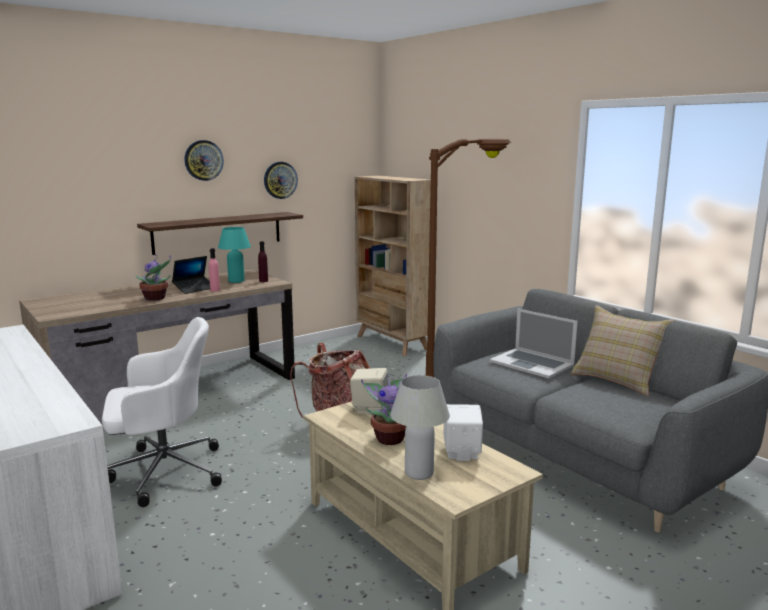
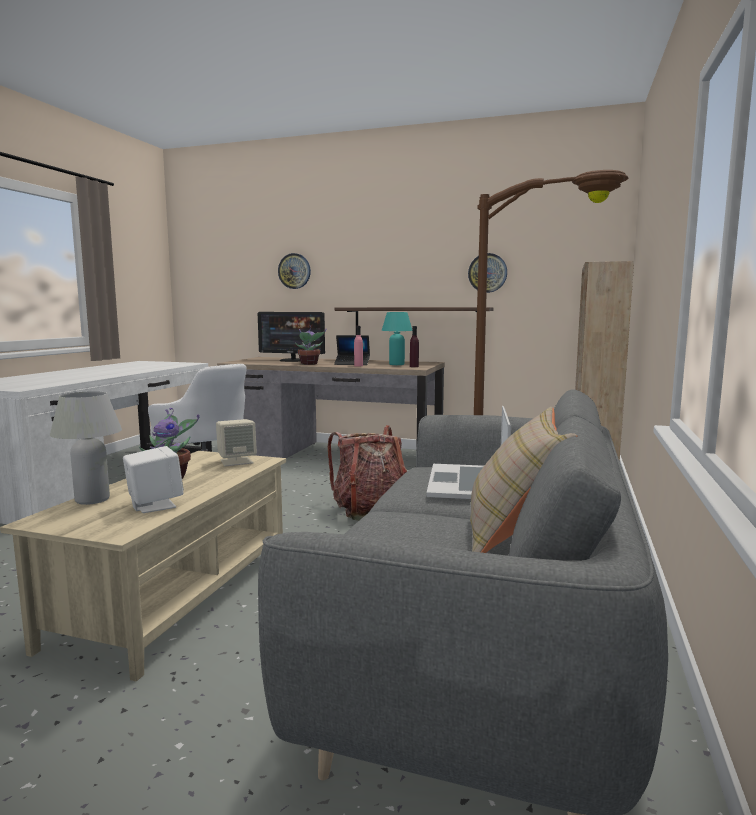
camera: 55 degrees right, 5 degrees down
wall clock [184,140,224,181] -> wall clock moved to [278,253,311,289]
none -> monitor [258,312,325,362]

